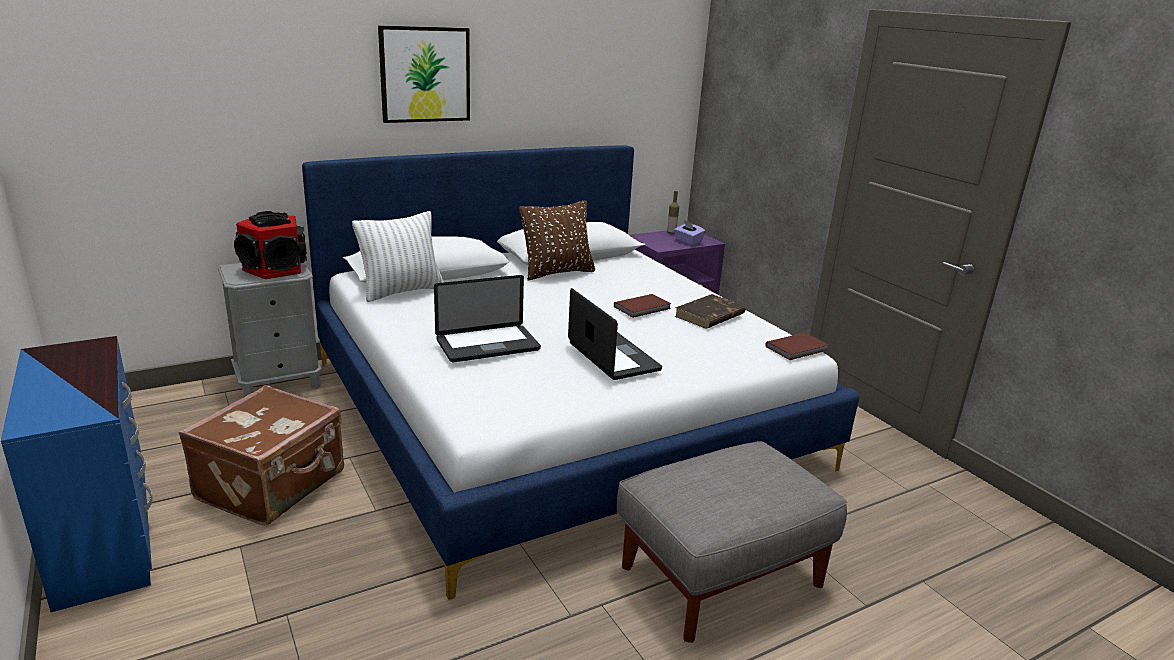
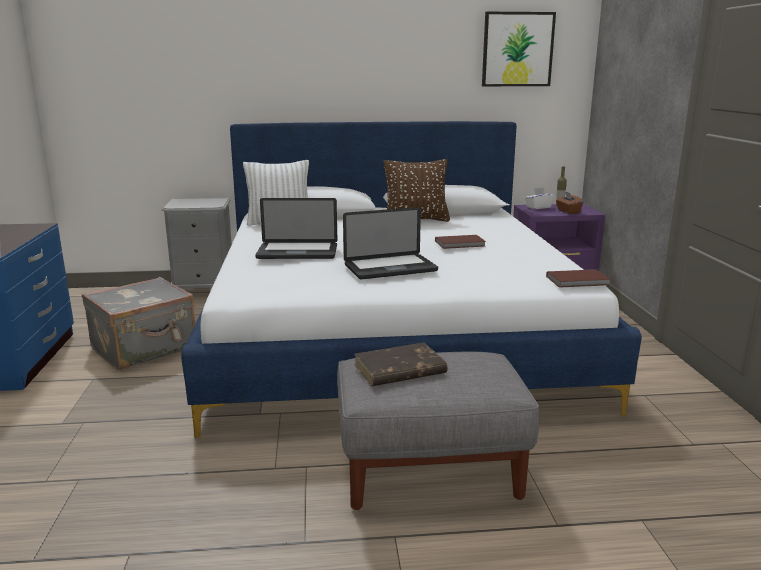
camera: 25 degrees right, 5 degrees down
brown suitcase [179,385,344,526] -> grey suitcase [81,277,195,370]
speaker [234,211,307,279] -> none
picture [378,25,470,123] -> picture moved to [482,12,556,86]
laptop [568,288,662,380] -> laptop turned 75 degrees clockwise [343,207,438,279]
purple tissue box [674,220,705,245] -> brown tissue box [556,191,583,214]
brown book [675,294,745,329] -> brown book moved to [354,342,448,386]
none -> white tissue box [525,188,554,209]

